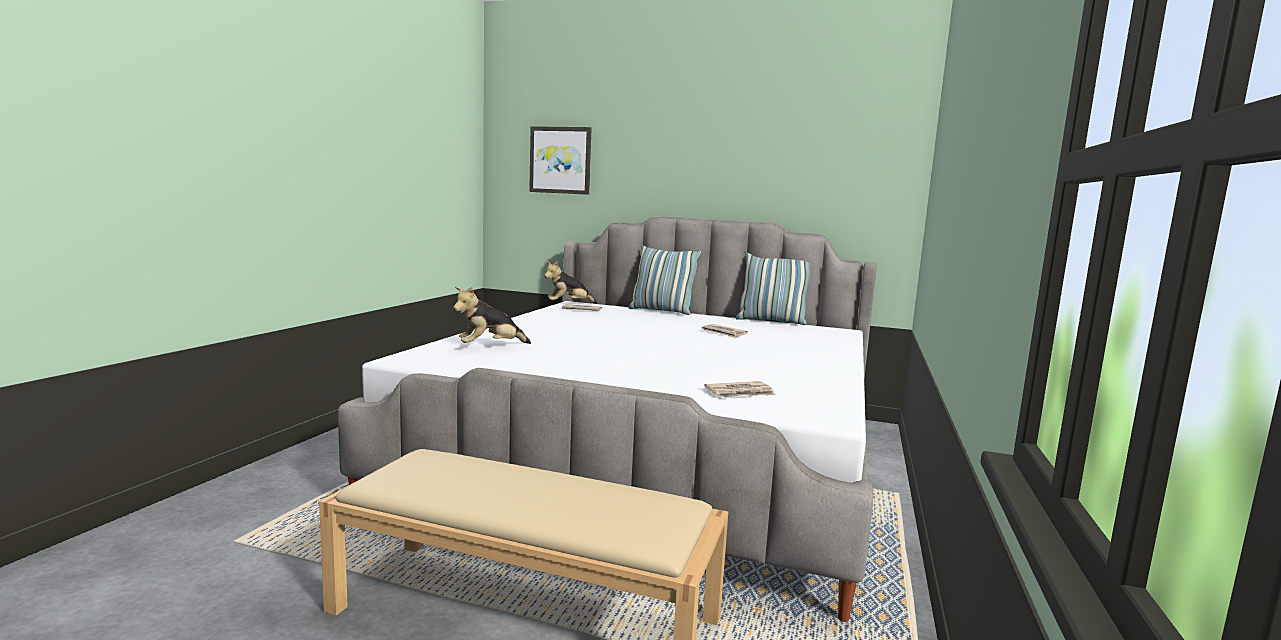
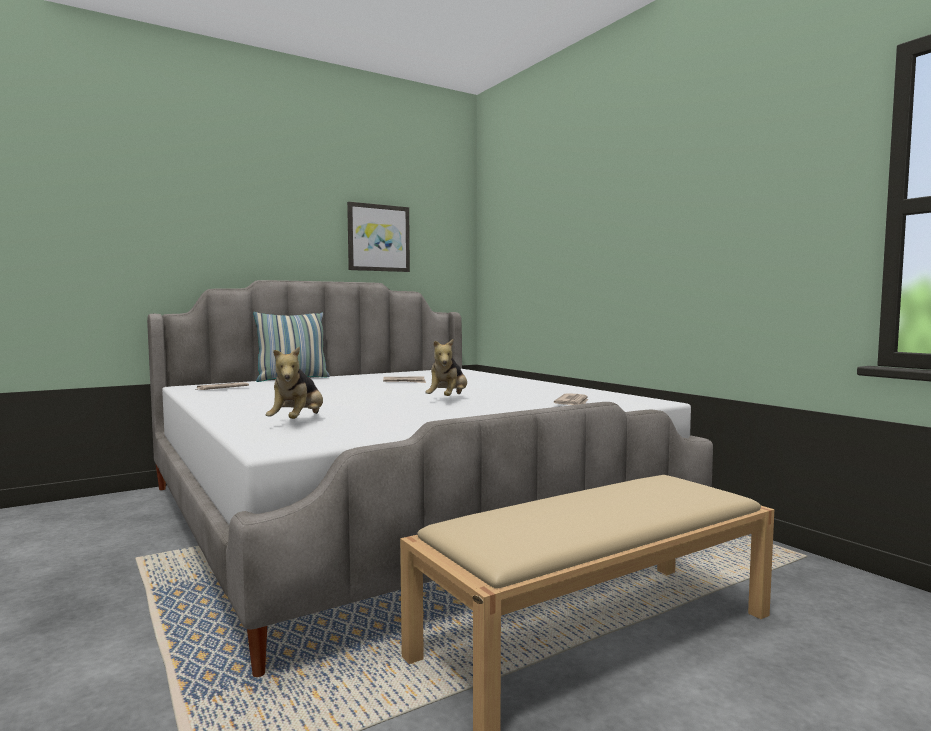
camera: 50 degrees left, 5 degrees down
picture [529,126,592,195] -> picture moved to [347,202,410,272]
plush toy [544,261,598,304] -> plush toy moved to [425,339,467,396]
pillow [735,252,810,325] -> none

